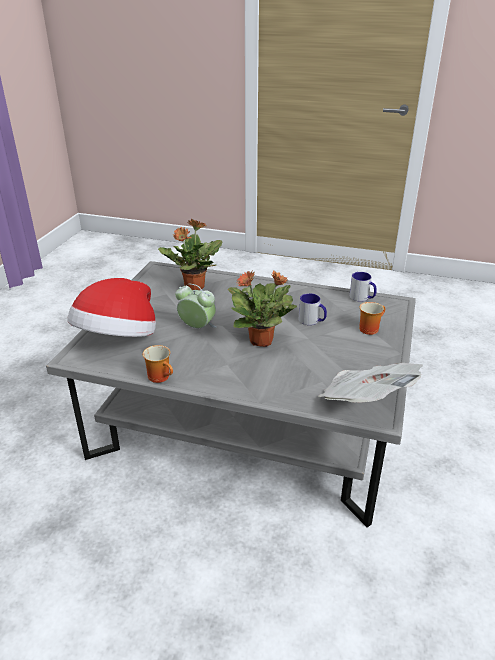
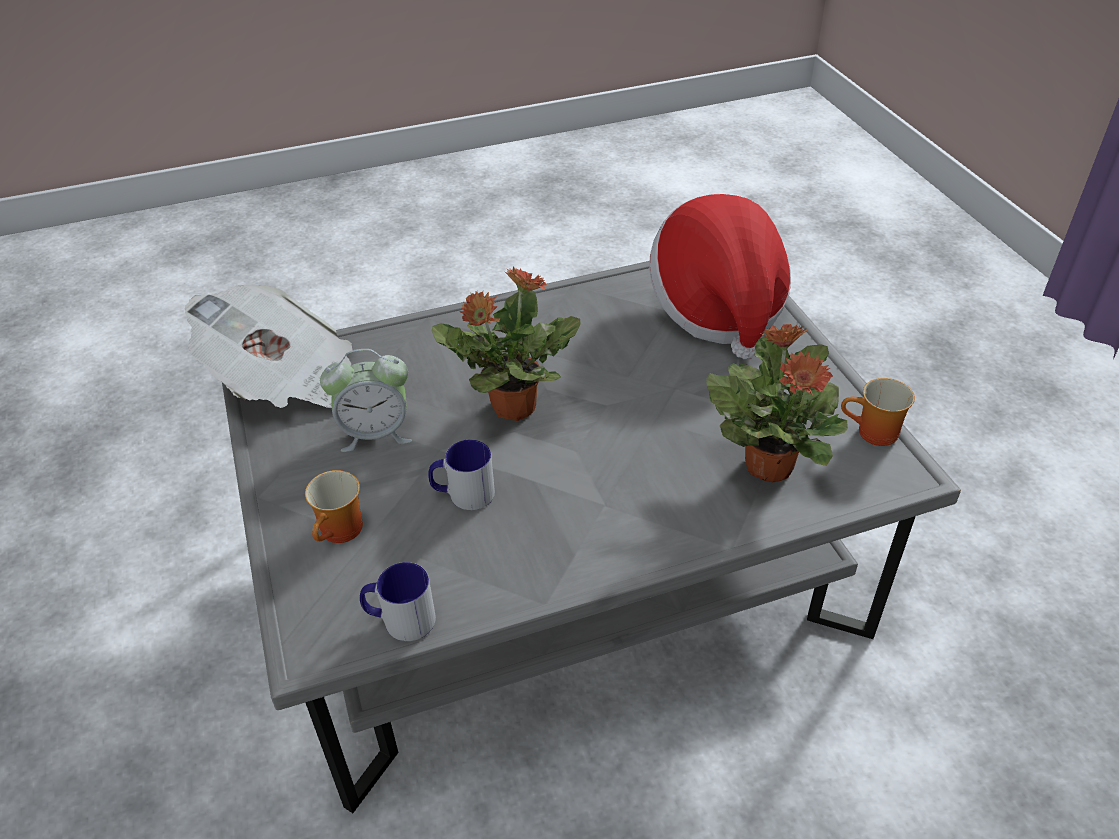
camera: 145 degrees right, 10 degrees up
mug [143,345,173,383] -> mug moved to [841,378,915,446]
alarm clock [175,284,217,329] -> alarm clock moved to [320,349,412,452]

